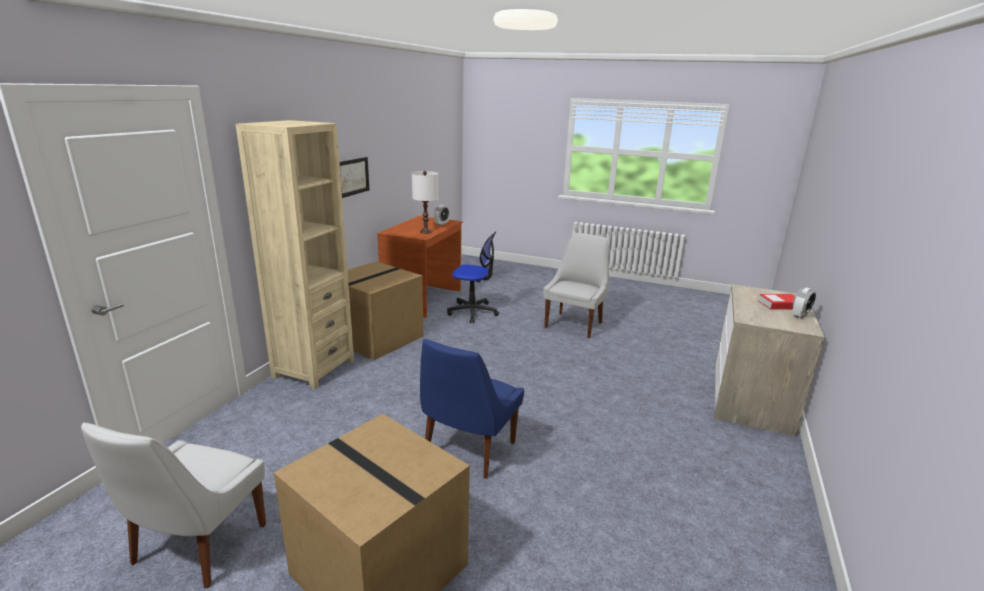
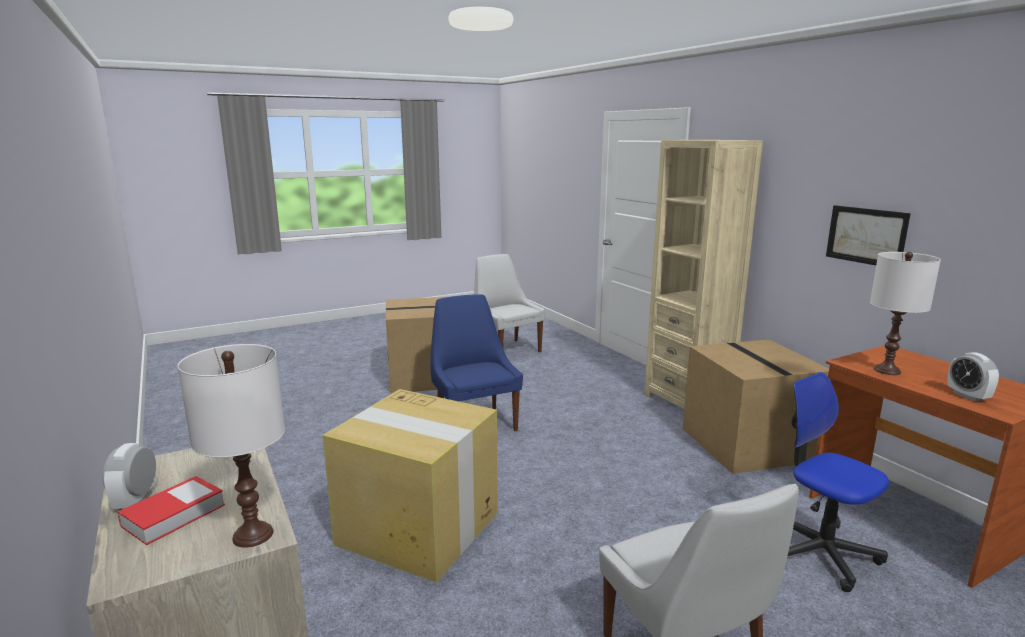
camera: 130 degrees right, 5 degrees down
office chair [447,231,499,323] -> office chair turned 90 degrees clockwise [788,372,889,592]
none -> white table lamp [178,344,285,548]
none -> cardboard box [323,389,498,583]

